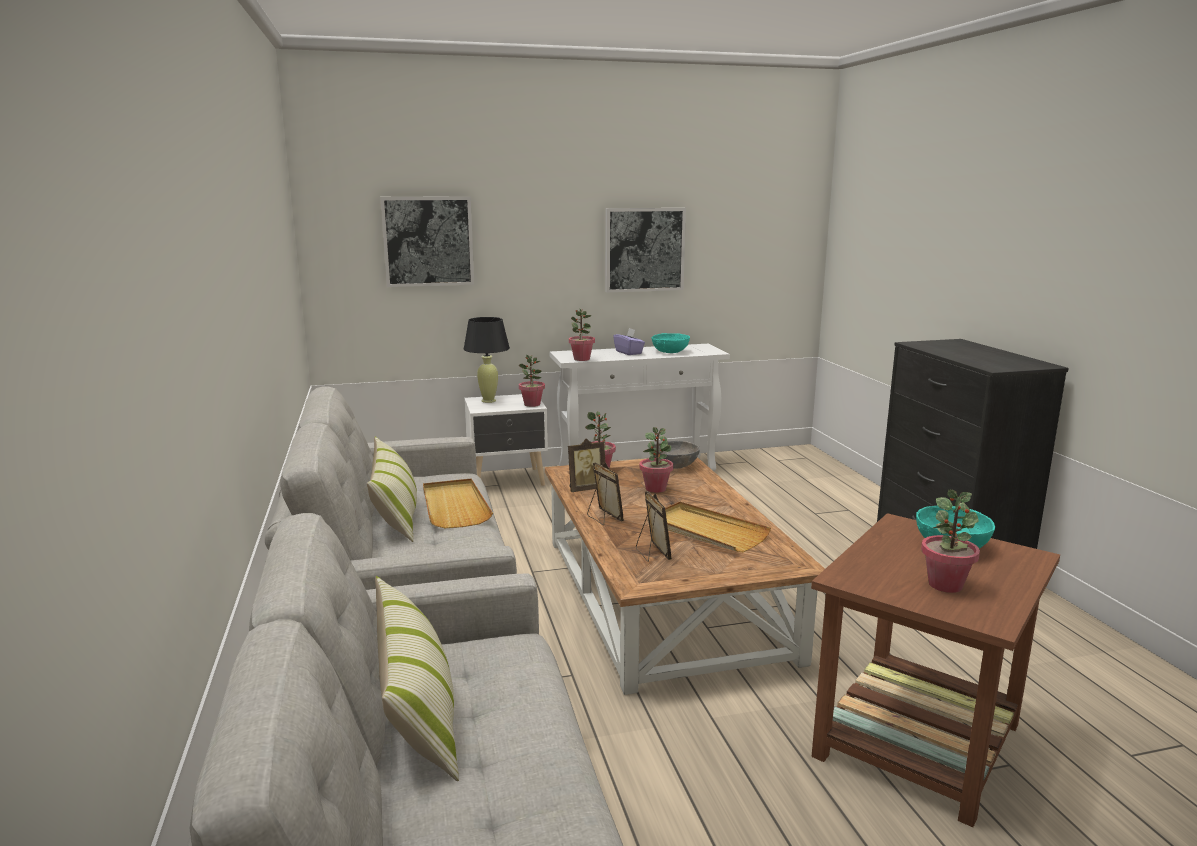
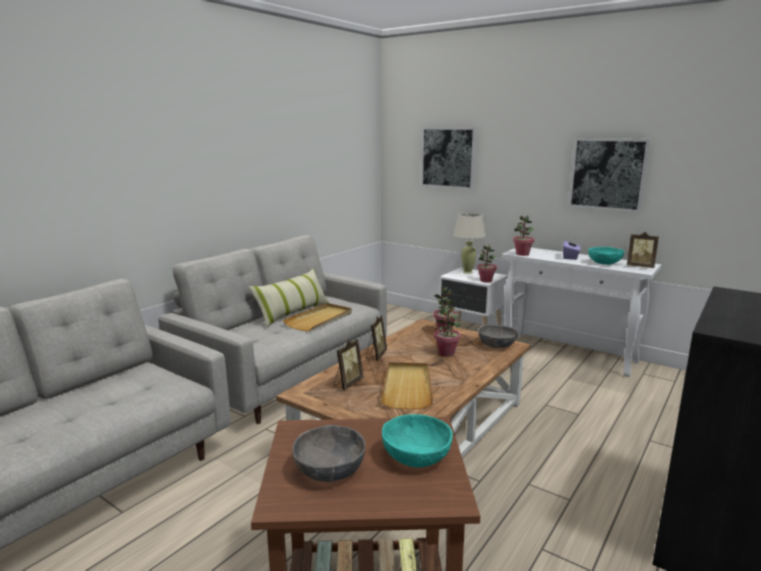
camera: 50 degrees right, 0 degrees up
pillow [375,576,459,781] -> none
black table lamp [464,317,510,403] -> beige table lamp [453,213,486,274]
picture frame [568,439,605,492] -> picture frame moved to [627,232,659,268]
potted plant [921,490,980,593] -> grey bowl [292,425,365,482]

